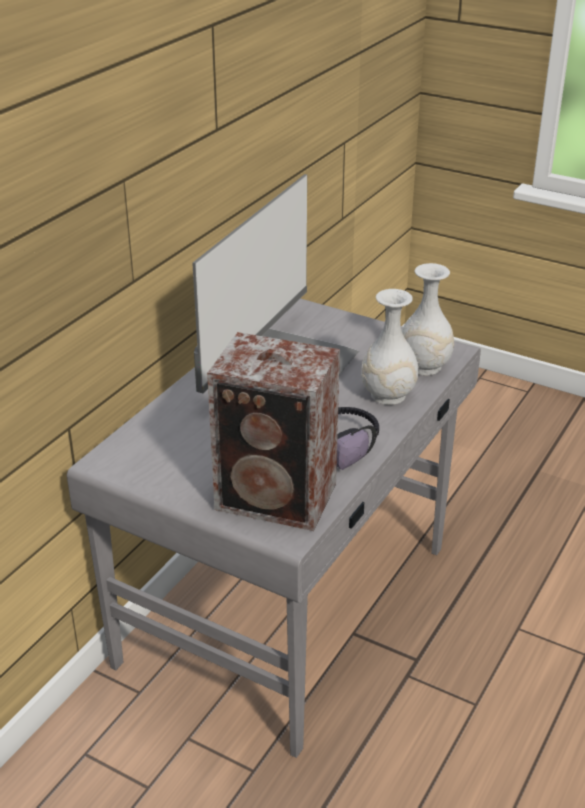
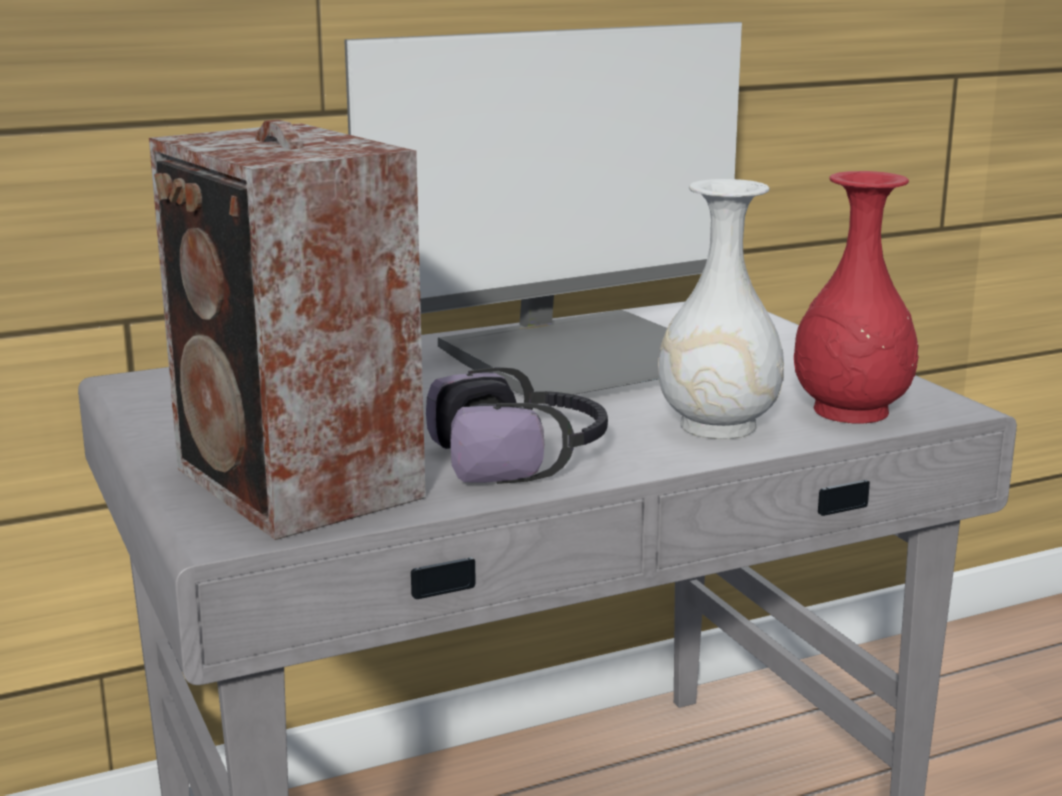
camera: 35 degrees right, 15 degrees down
white vase [402,263,454,375] -> red vase [794,171,918,424]

